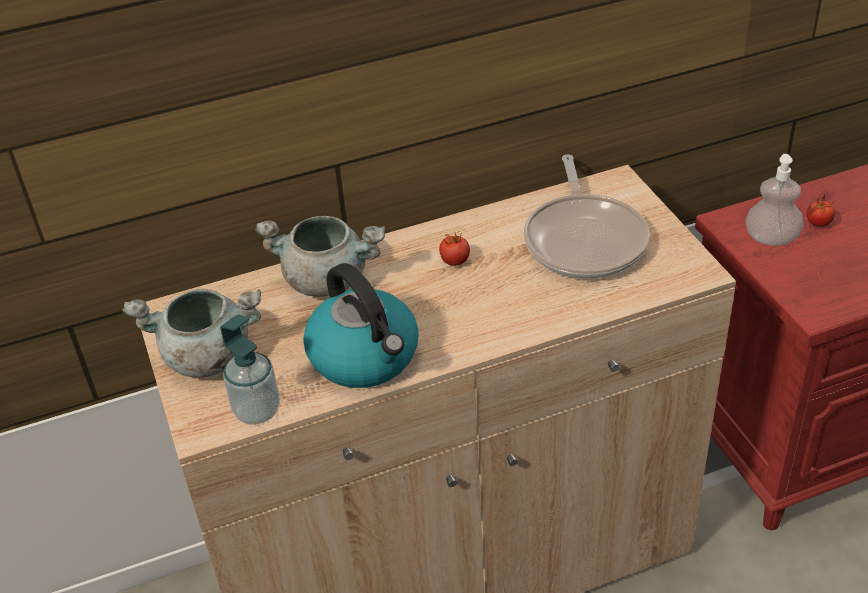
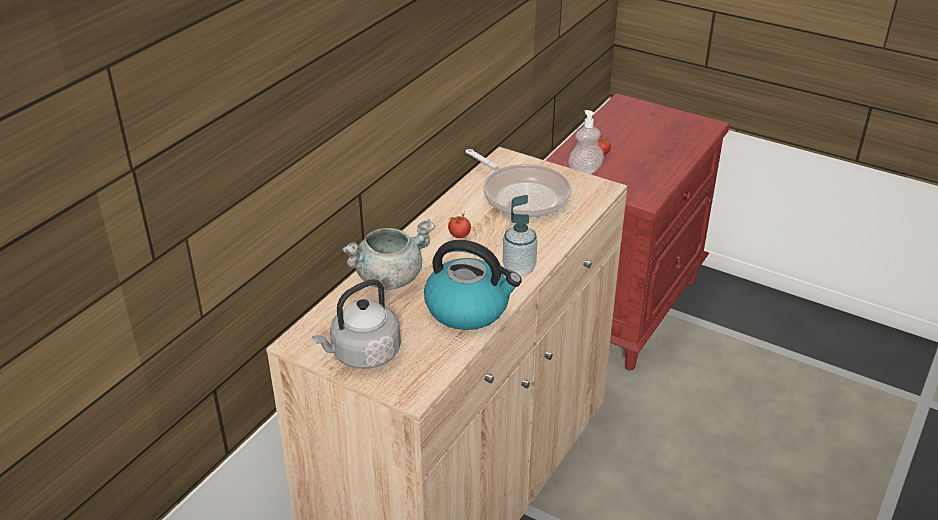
camera: 40 degrees left, 5 degrees down
grey cooking pot [122,289,261,377] -> grey kettle [312,279,401,369]
soap dispenser [220,314,280,425] -> soap dispenser moved to [503,195,538,276]

